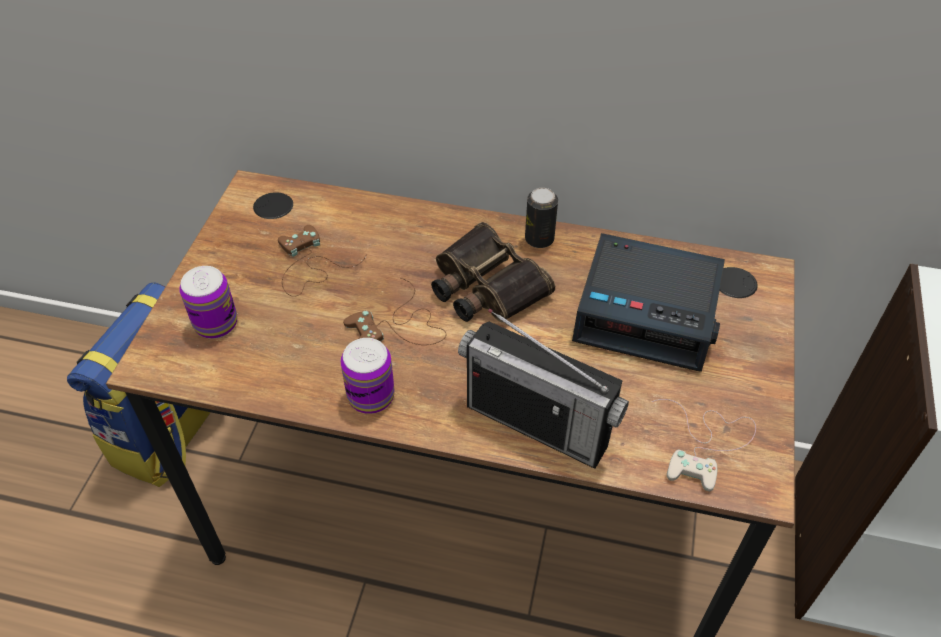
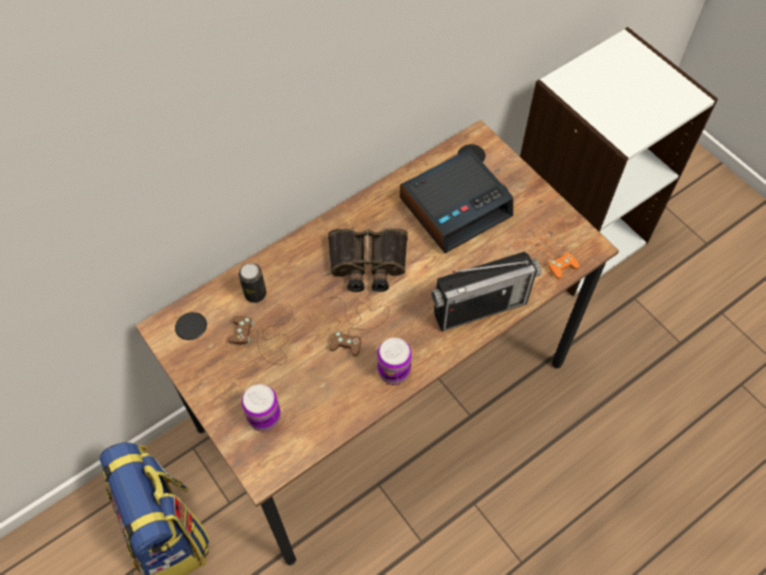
camera: 50 degrees left, 10 degrees up
can [525,188,558,248] -> can moved to [239,263,266,303]
white game controller [652,399,756,491] -> orange game controller [512,219,579,279]

